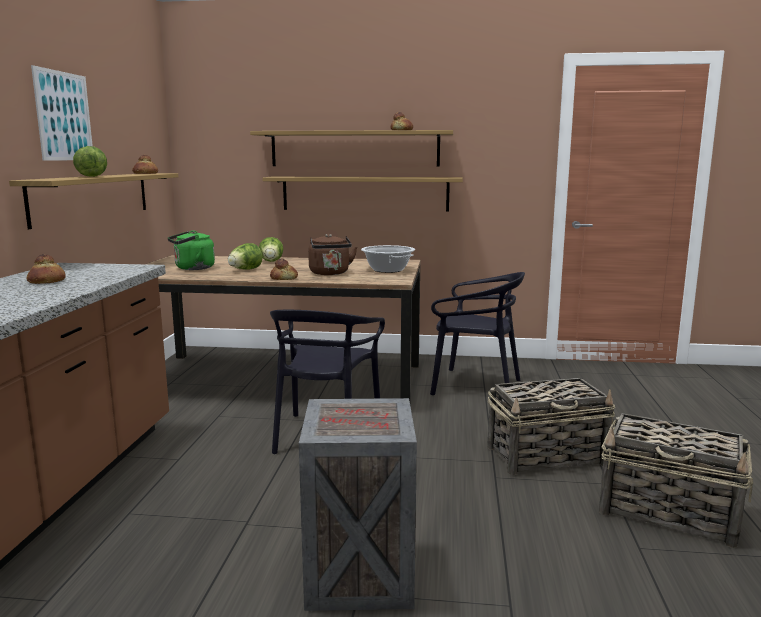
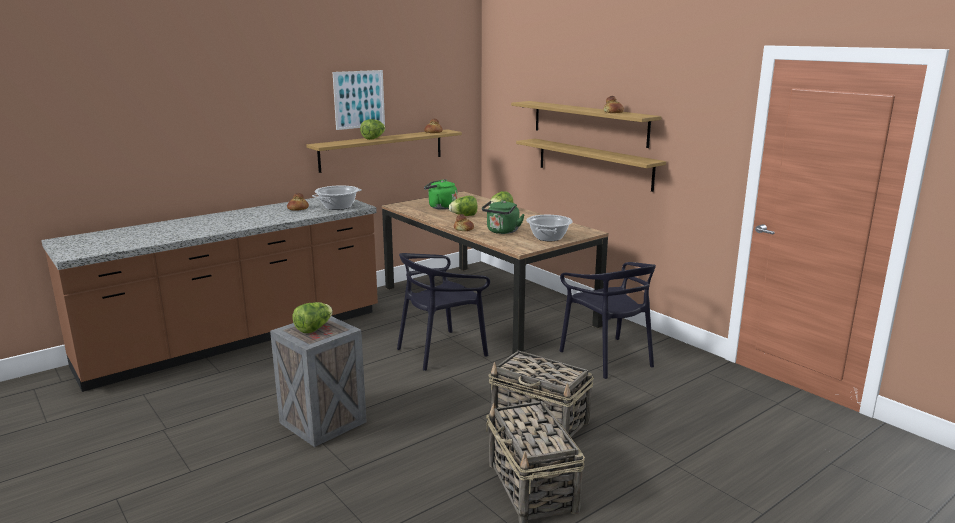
camera: 45 degrees right, 5 degrees up
brown kettle [308,234,357,275] -> green kettle [482,200,525,234]
none -> lettuce [292,302,333,333]
none -> cooking pot [312,185,362,210]

